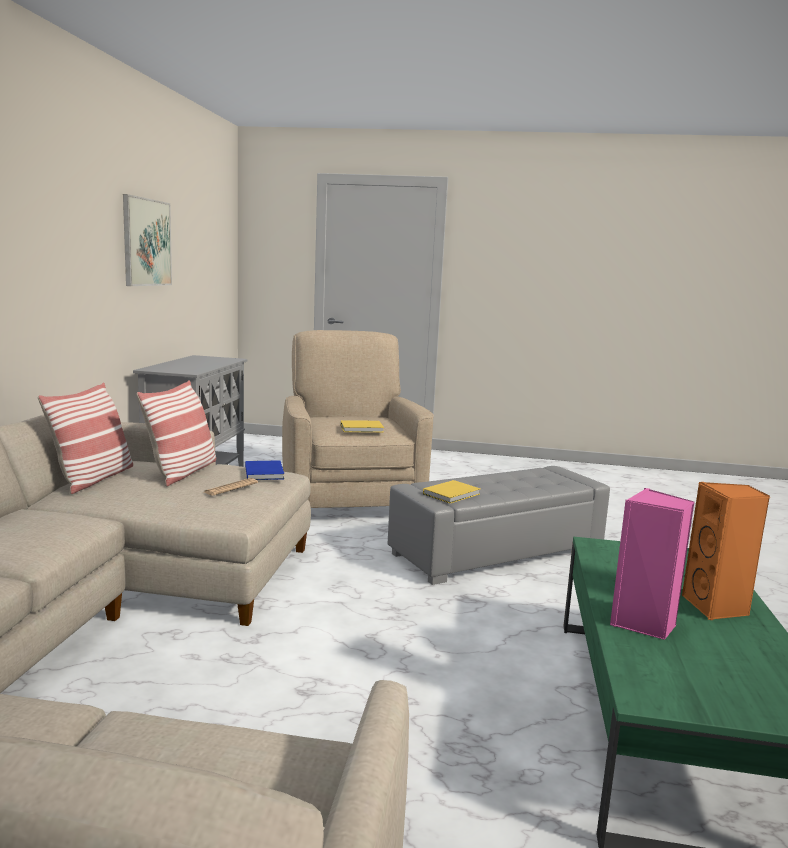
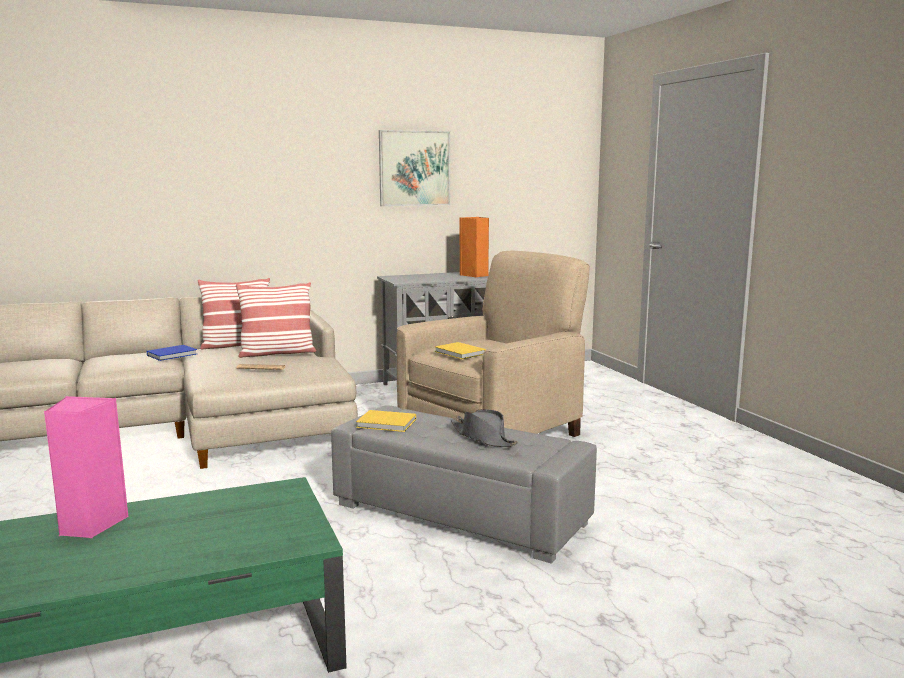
camera: 60 degrees right, 0 degrees up
blue book [245,460,284,480] -> blue book moved to [147,345,197,361]
orange speaker [682,482,770,620] -> orange speaker moved to [460,217,489,277]
none -> grey hat [450,409,518,447]

